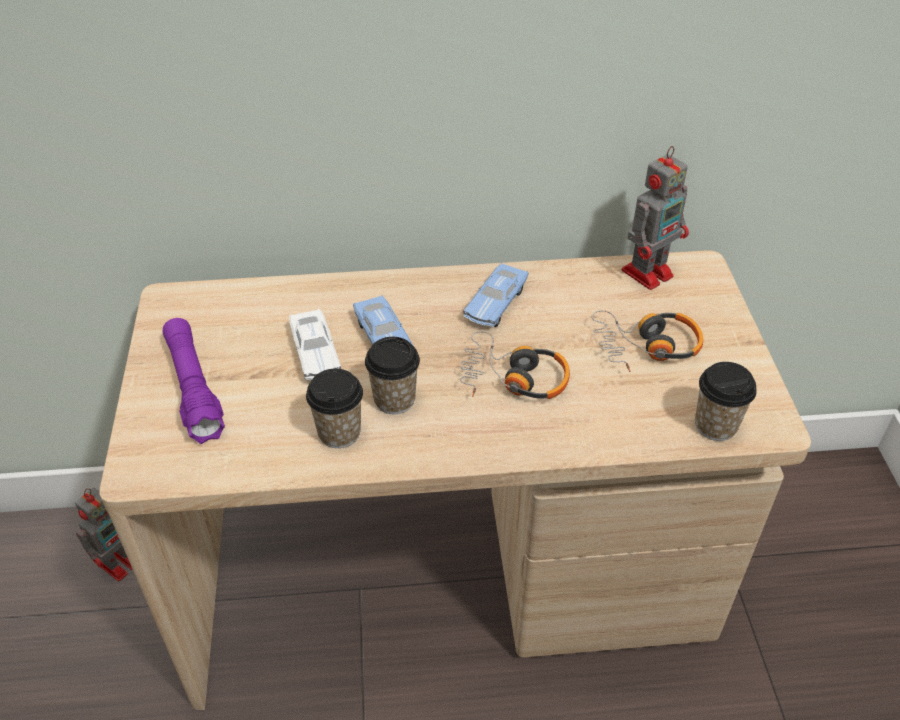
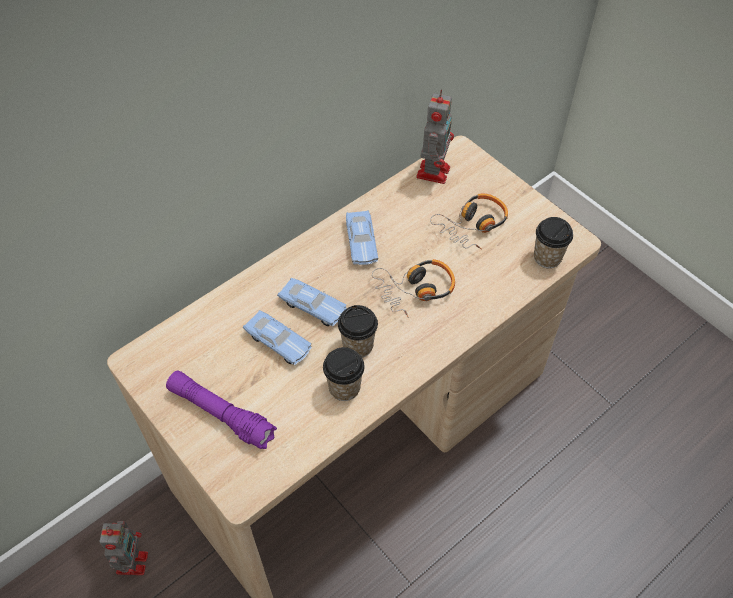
camera: 35 degrees left, 10 degrees up
white toy car [289,309,341,380] -> blue toy car [243,310,312,365]

